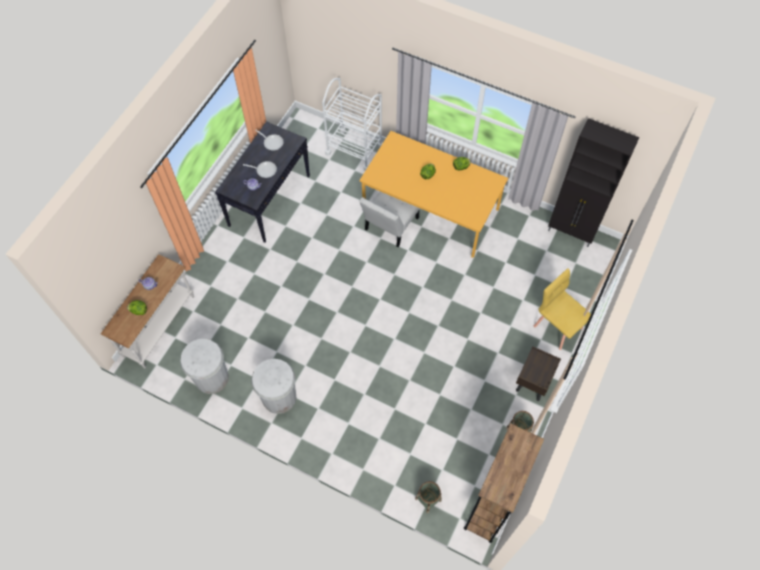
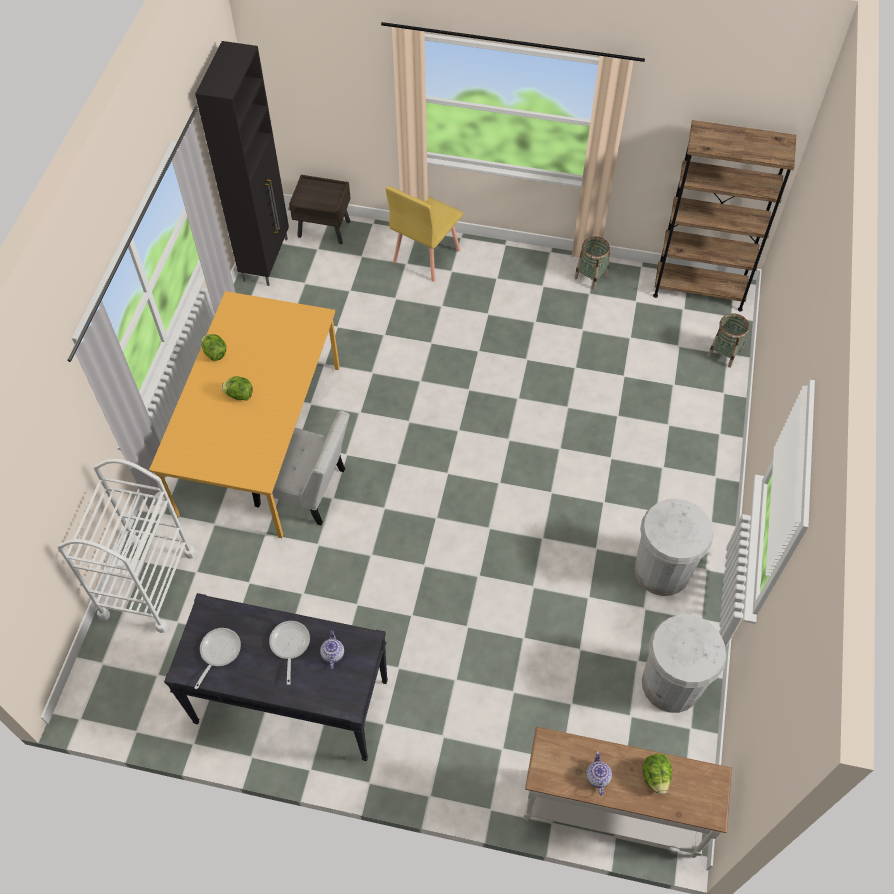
camera: 105 degrees left, 5 degrees down
brown nightstand [516,346,561,401] -> brown nightstand moved to [289,175,351,244]

